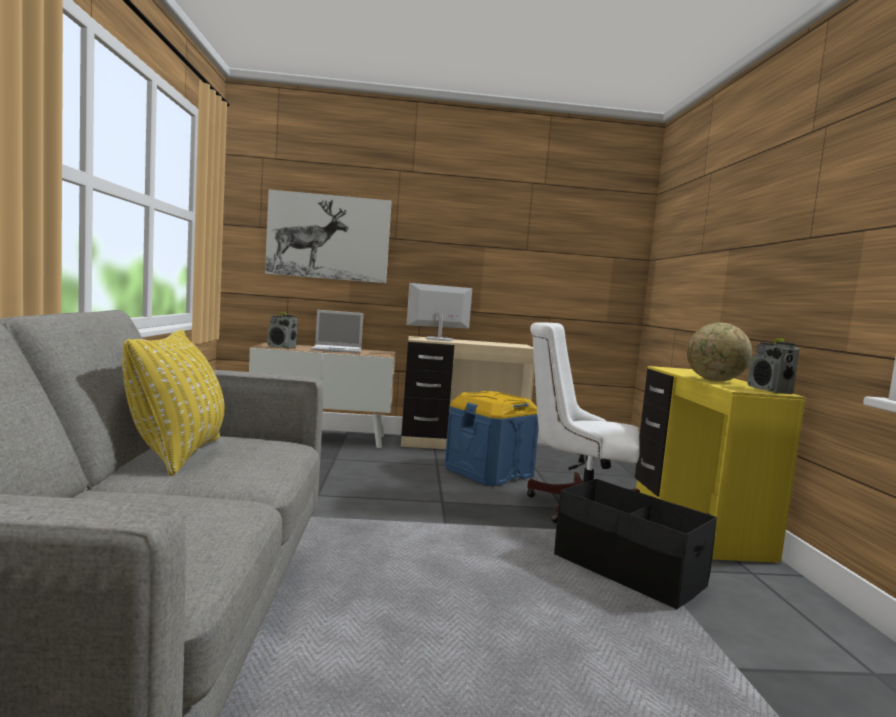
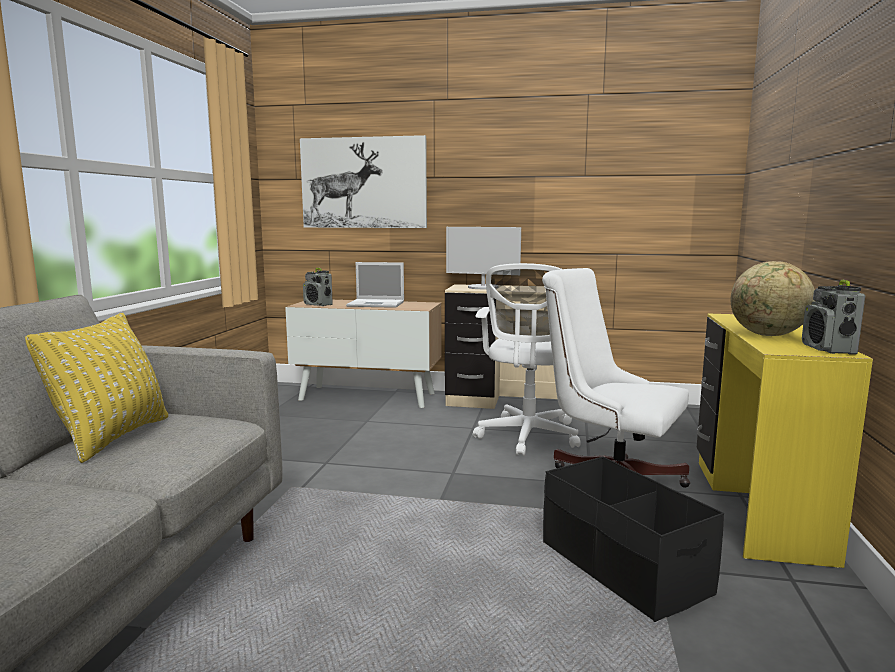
camera: 15 degrees right, 5 degrees up
monitor [407,283,472,341] -> monitor turned 150 degrees counterclockwise [446,227,521,289]
blue storage box [445,391,539,486] -> white office chair [473,263,581,456]

